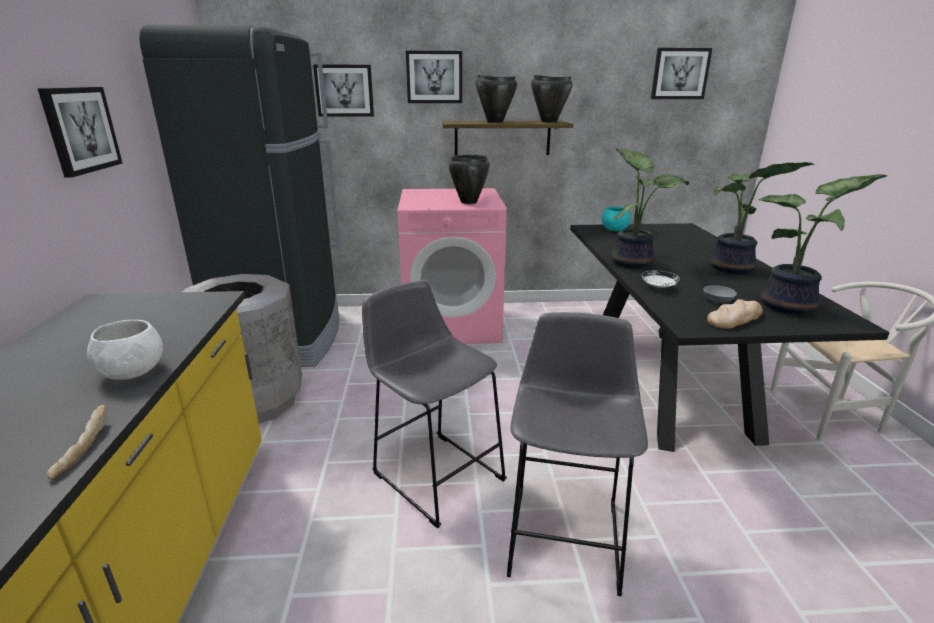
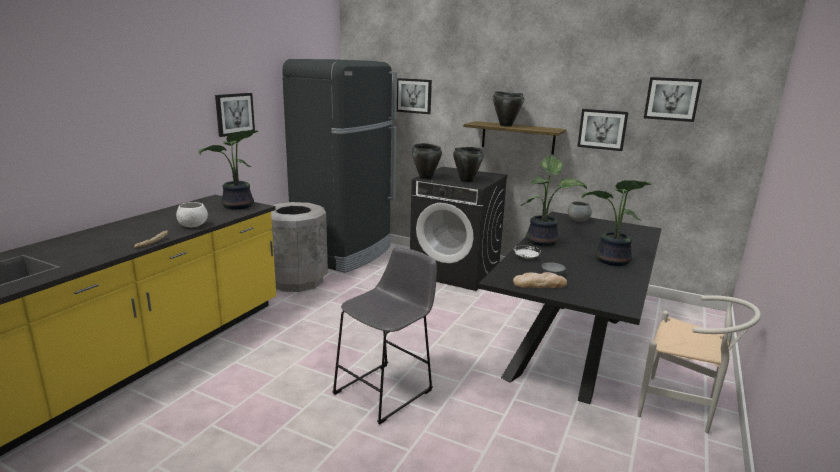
camera: 30 degrees right, 5 degrees down
grey stool [362,280,507,528] -> none
pink washing machine [398,188,507,344] -> black washing machine [410,167,508,291]
picture [406,51,462,103] -> picture moved to [577,109,628,151]
black cooking pot [531,75,573,122] -> black cooking pot moved to [412,143,442,179]
turquoise bowl [602,207,631,231] -> grey bowl [568,201,592,222]
potted plant [758,174,888,315] -> potted plant moved to [198,130,259,209]

